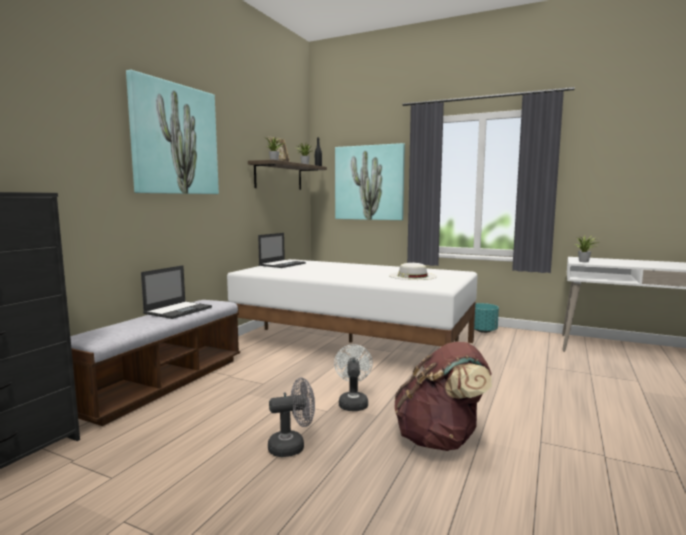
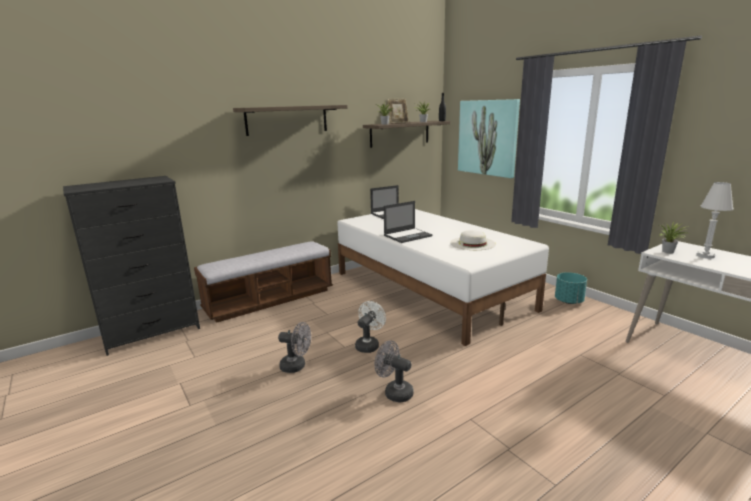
camera: 30 degrees right, 10 degrees up
picture [126,70,219,194] -> shelf [233,105,347,136]
laptop [141,265,212,319] -> laptop moved to [384,201,432,243]
brown backpack [395,342,492,451] -> grey fan [374,340,414,403]
none -> white table lamp [696,182,734,259]

